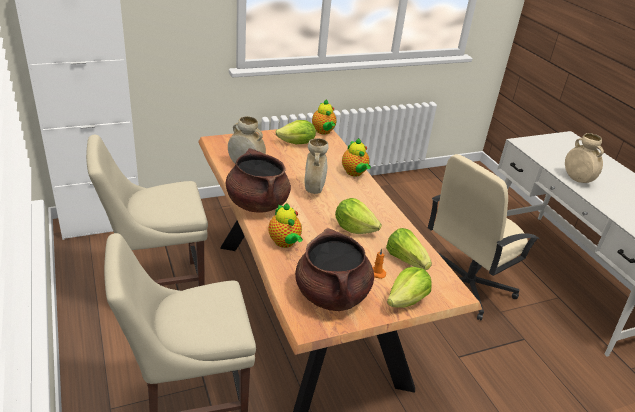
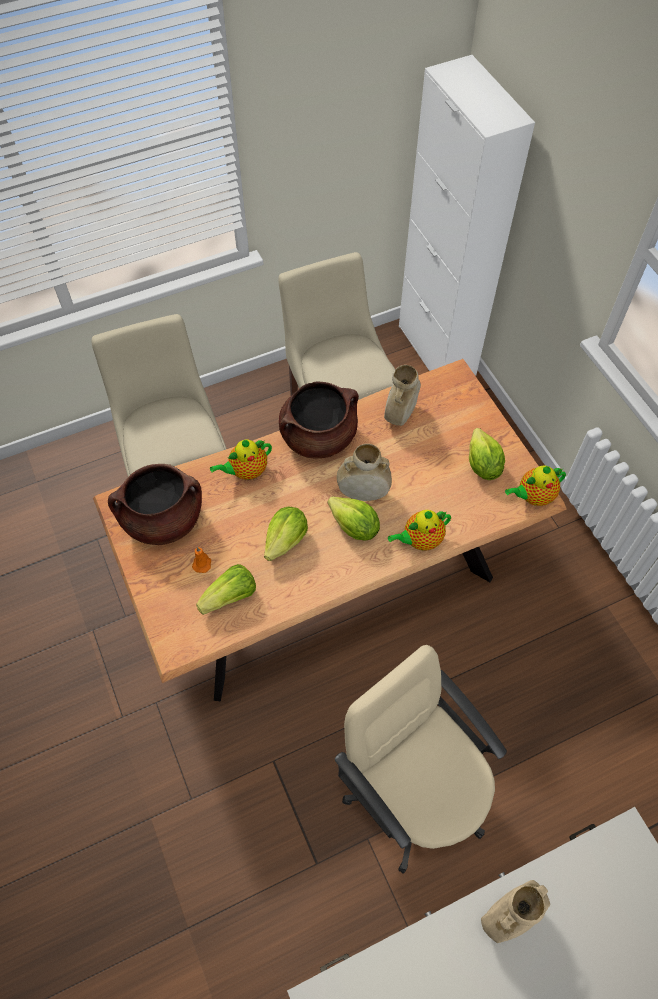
camera: 90 degrees right, 25 degrees up
lettuce [387,267,432,308] -> lettuce moved to [328,496,380,540]

